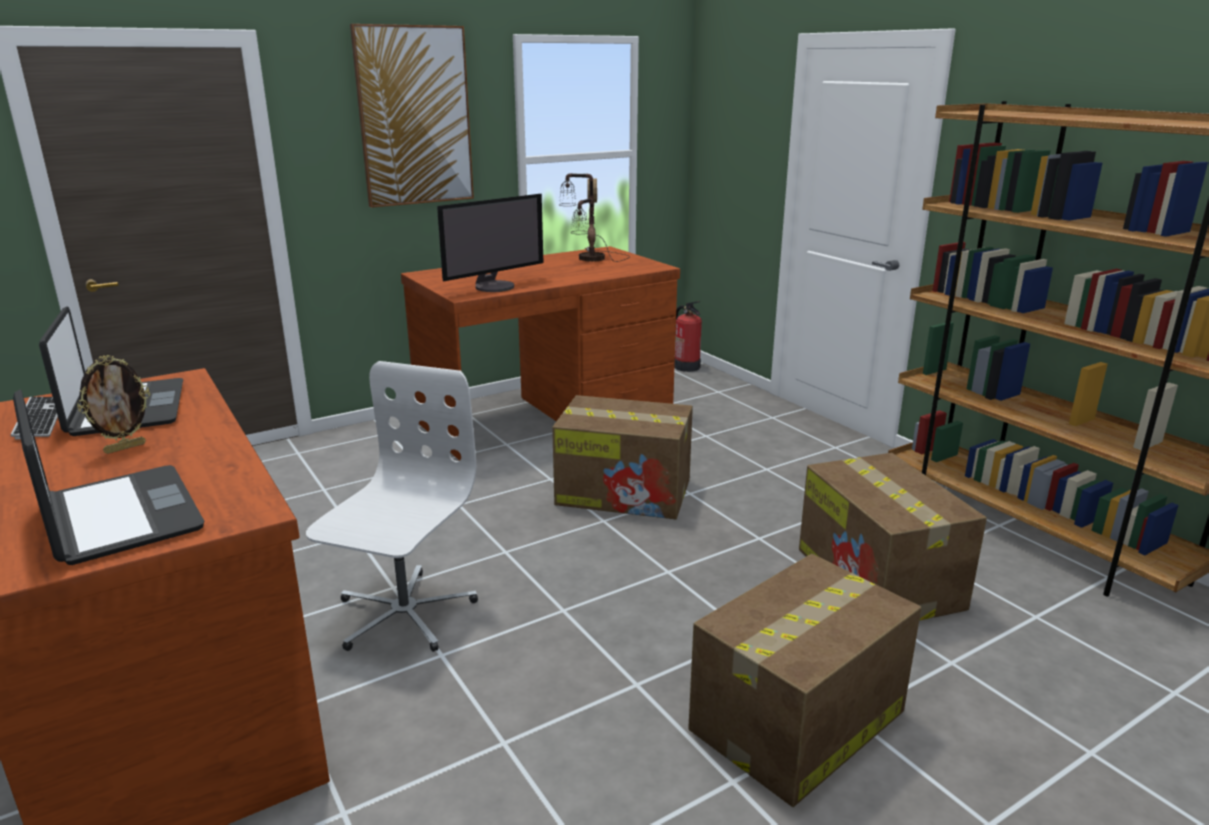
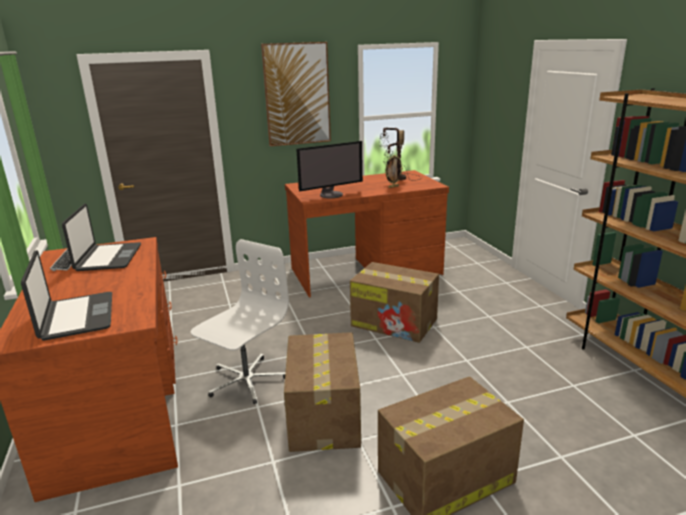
camera: 15 degrees right, 0 degrees up
picture frame [77,355,150,454] -> picture frame moved to [385,155,403,188]
fire extinguisher [674,301,702,372] -> none
cardboard box [799,453,987,621] -> cardboard box moved to [284,332,361,452]

